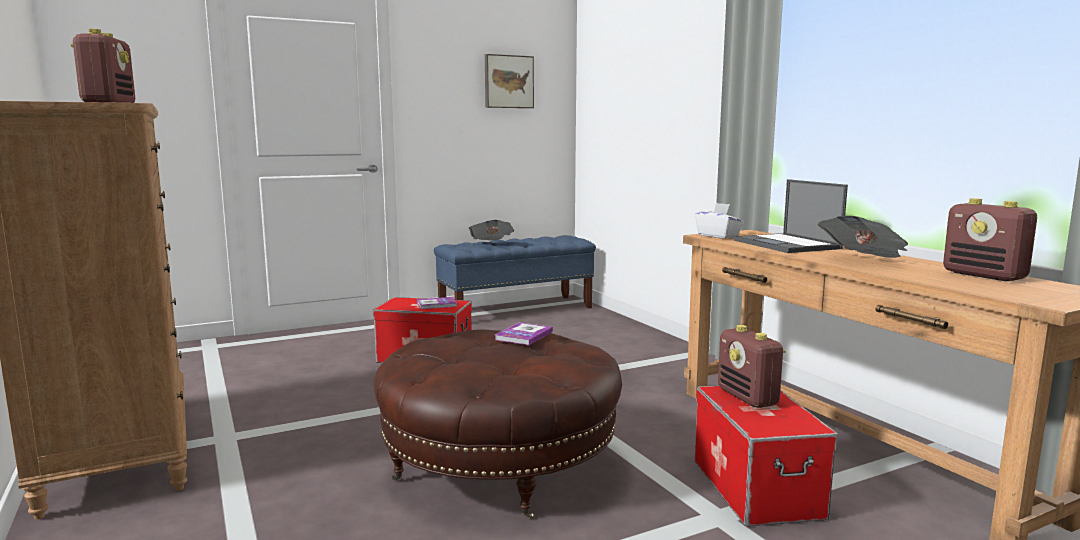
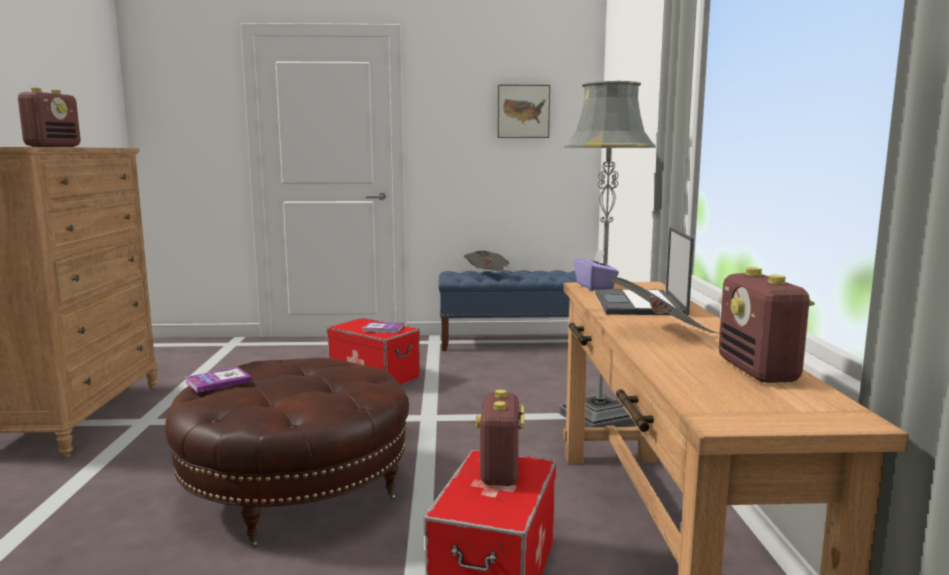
camera: 25 degrees right, 0 degrees up
book [495,322,553,345] -> book moved to [185,367,252,393]
white tissue box [695,203,744,239] -> purple tissue box [574,249,619,290]
none -> grey floor lamp [559,81,655,428]

